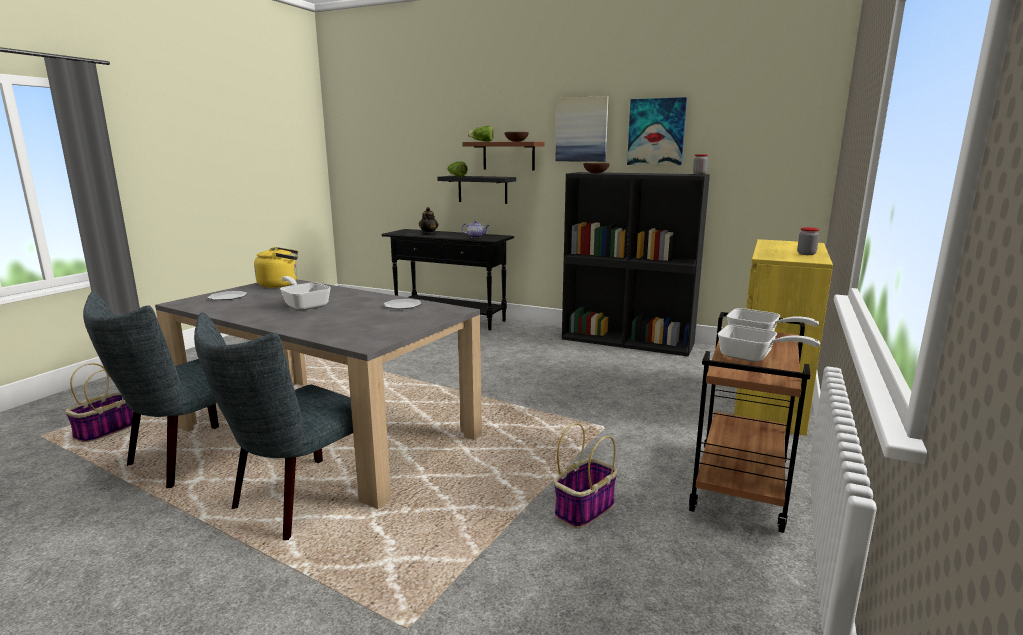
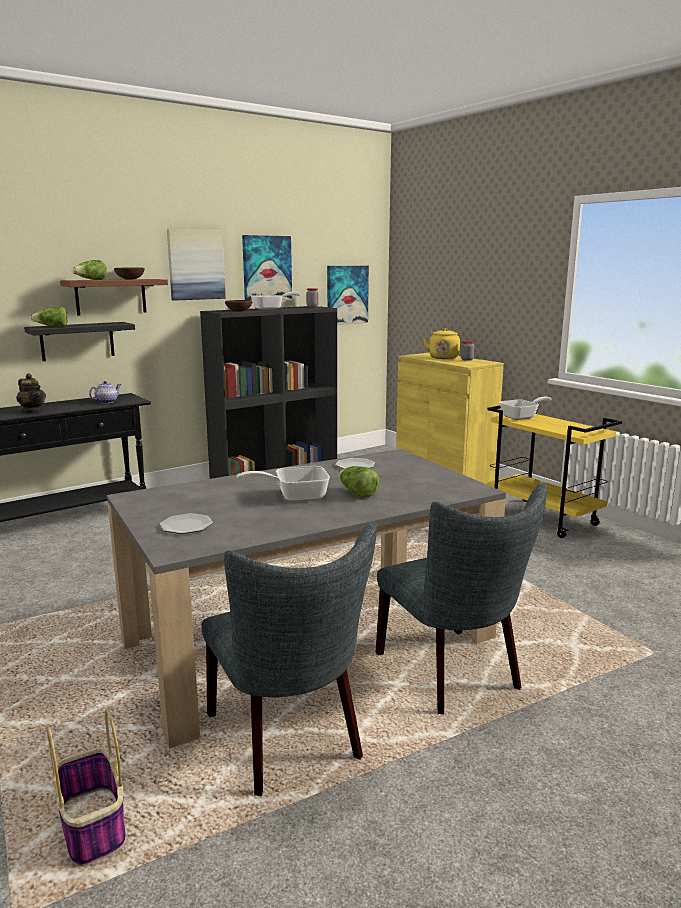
camera: 60 degrees left, 0 degrees up
yellow kettle [254,247,298,288] -> yellow kettle moved to [423,328,460,359]
basket [554,423,618,529] -> none
brown cart [689,312,810,533] -> yellow cart [487,406,622,538]
frying pan [718,325,820,362] -> frying pan moved to [251,292,301,310]
none -> picture [327,266,369,325]
none -> lettuce [339,466,379,498]

